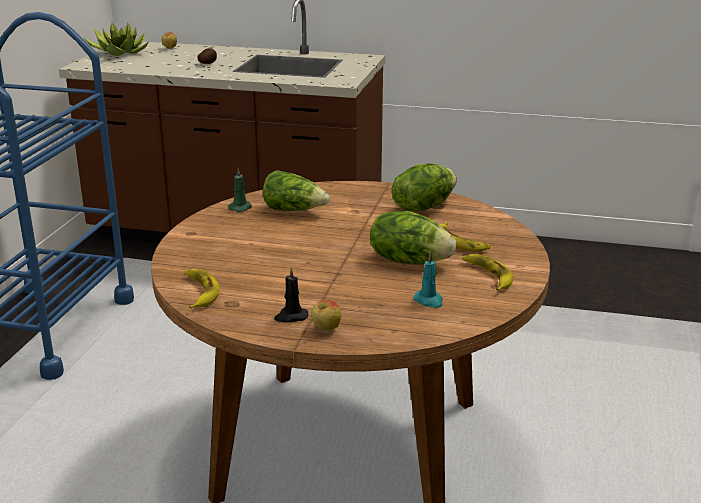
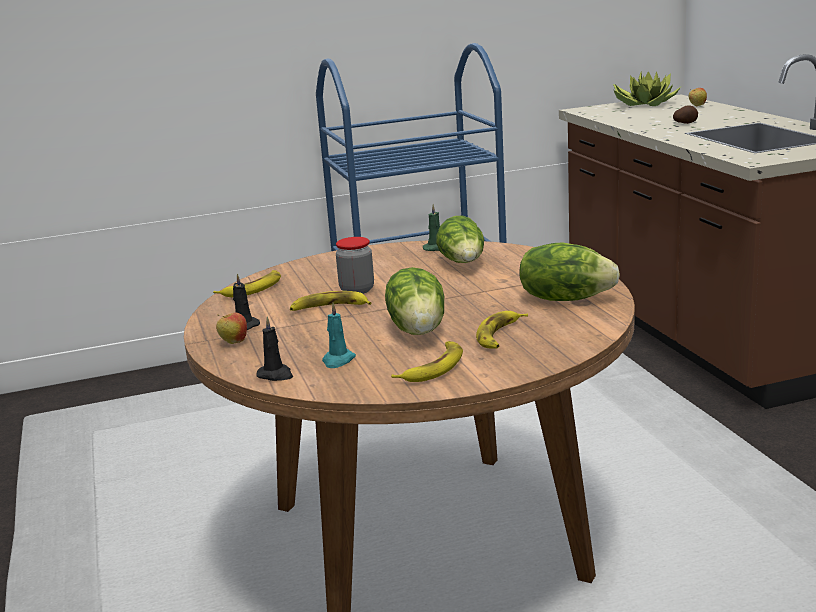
camera: 60 degrees right, 5 degrees down
none -> black candle [256,317,293,381]
none -> banana [290,291,372,311]
none -> jar [336,237,374,294]

